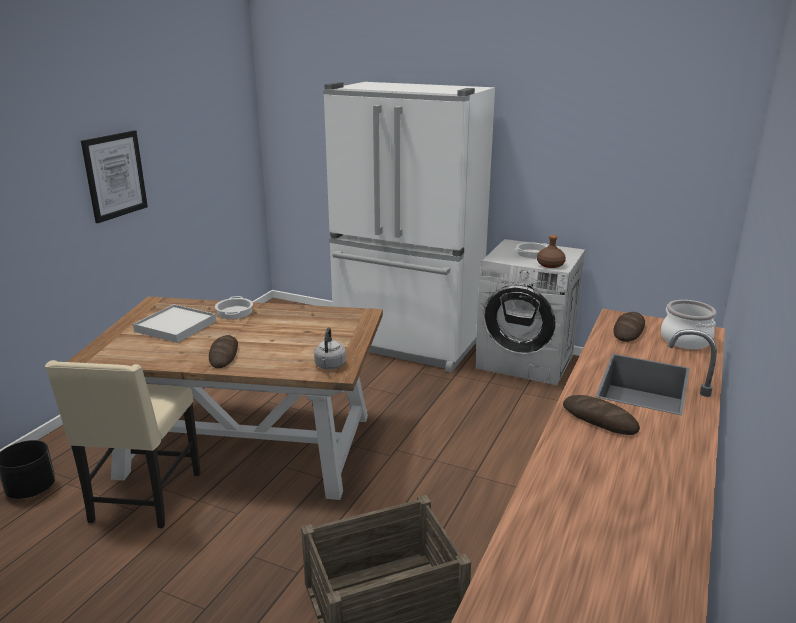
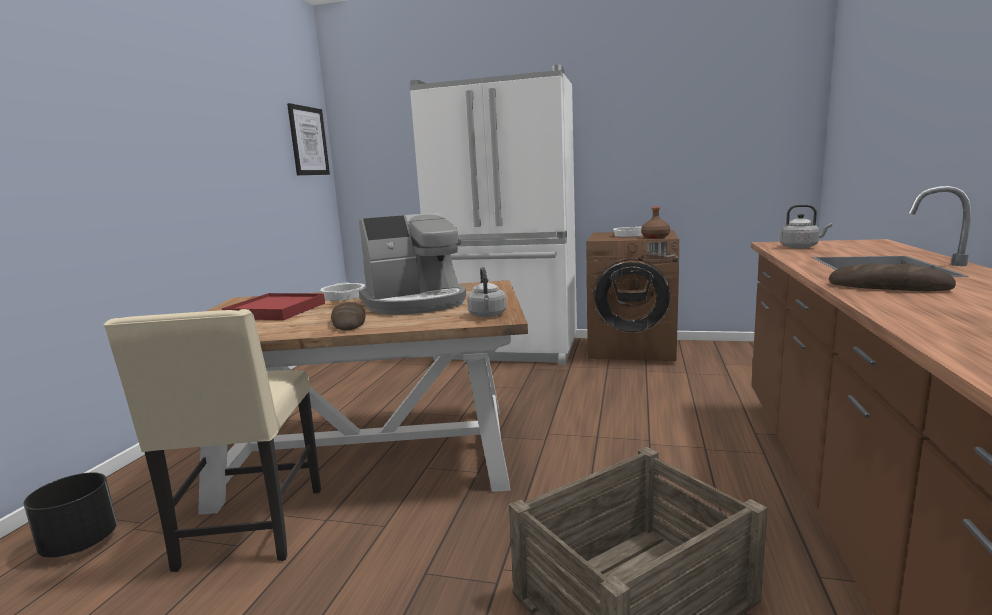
camera: 10 degrees left, 10 degrees down
picture [81,130,148,223] -> picture moved to [287,103,330,175]
white tray [133,304,216,343] -> red tray [222,293,325,320]
white washing machine [476,239,585,385] -> brown washing machine [586,230,679,362]
bread [613,312,645,342] -> grey kettle [780,204,832,248]
cooking pot [661,300,716,349] -> none
none -> coffee machine [359,212,466,315]

